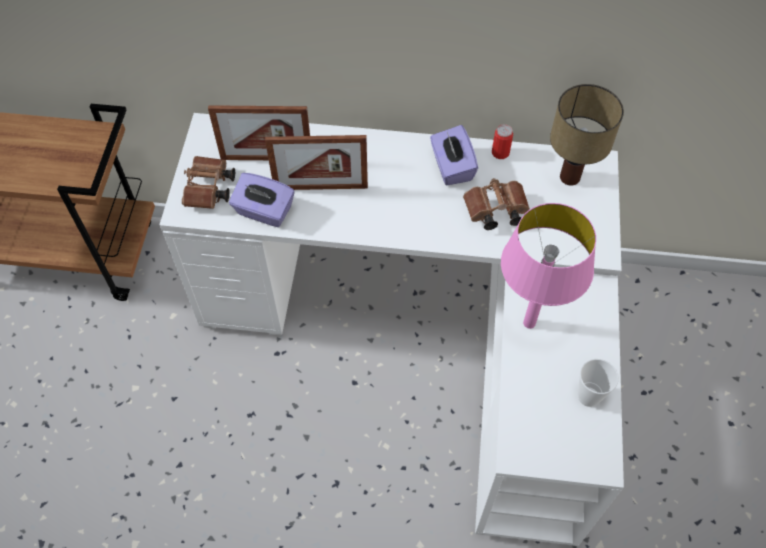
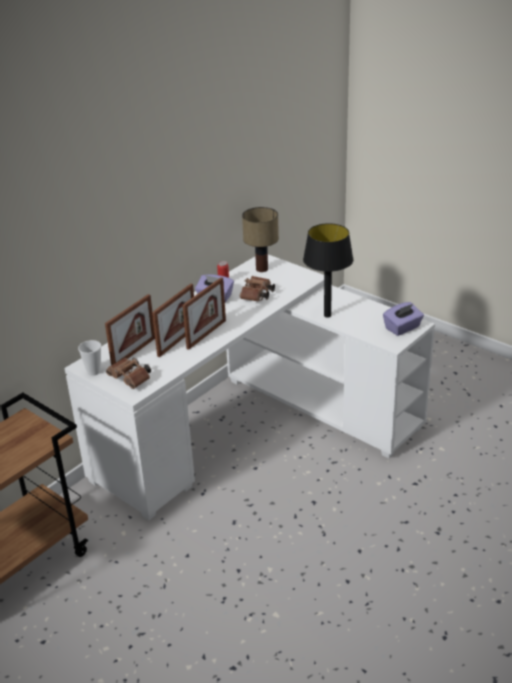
camera: 55 degrees left, 25 degrees down
purple tissue box [229,173,295,227] -> purple tissue box moved to [383,302,424,336]
pink table lamp [501,203,596,329] -> black table lamp [303,223,354,318]
cup [578,359,619,407] -> cup moved to [78,340,101,376]
none -> picture frame [182,277,226,350]

